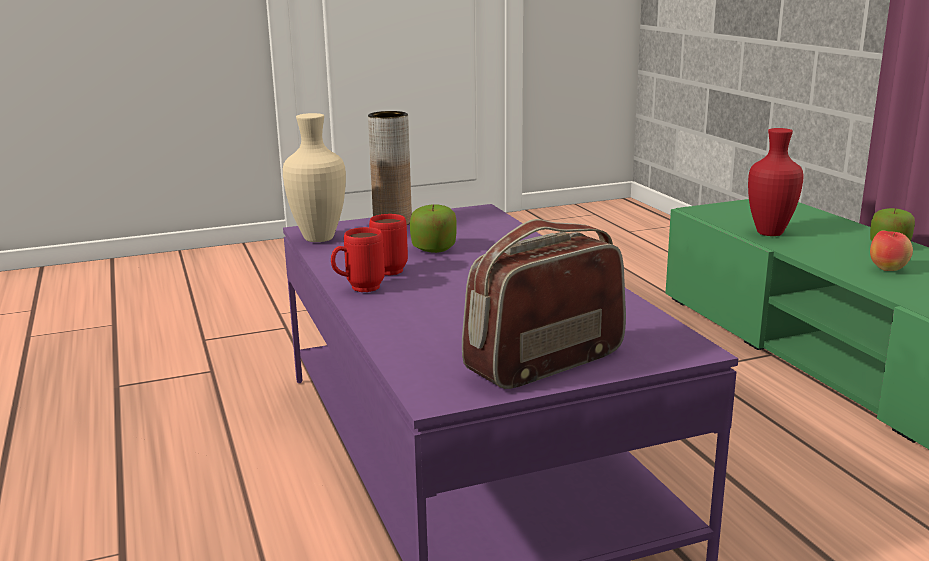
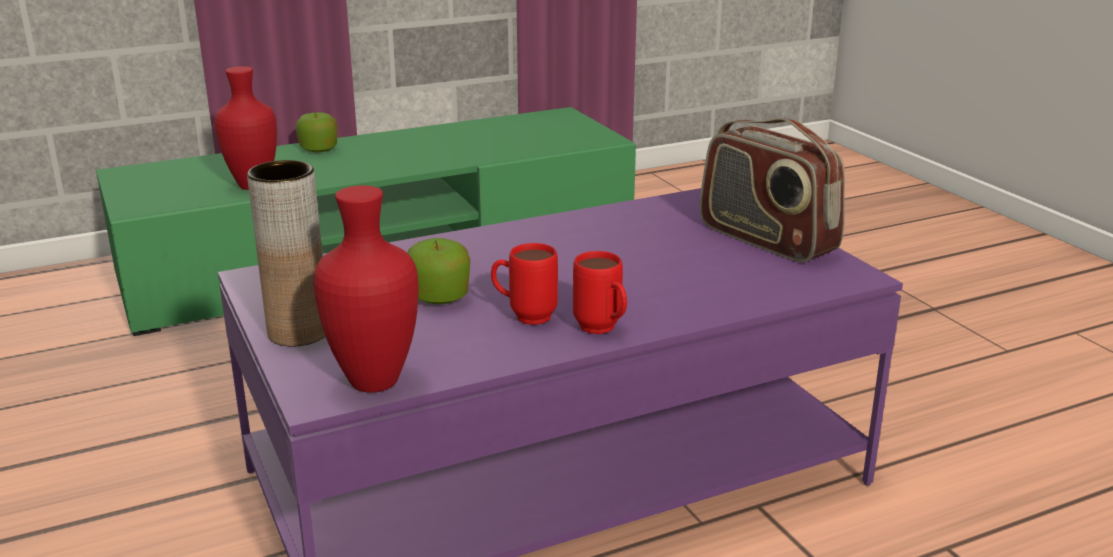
camera: 95 degrees left, 5 degrees up
beige vase [283,113,346,242] -> red vase [313,185,418,393]
apple [870,231,913,271] -> none

